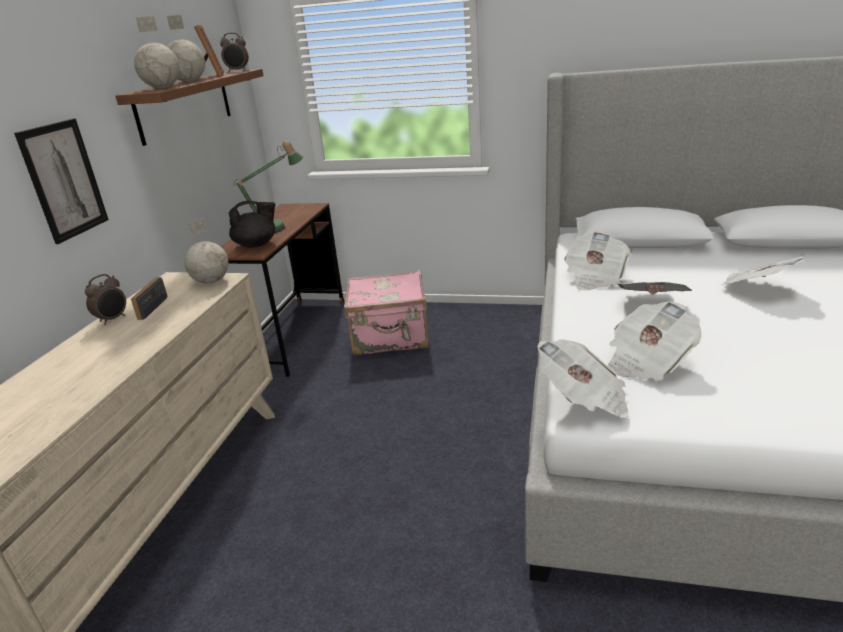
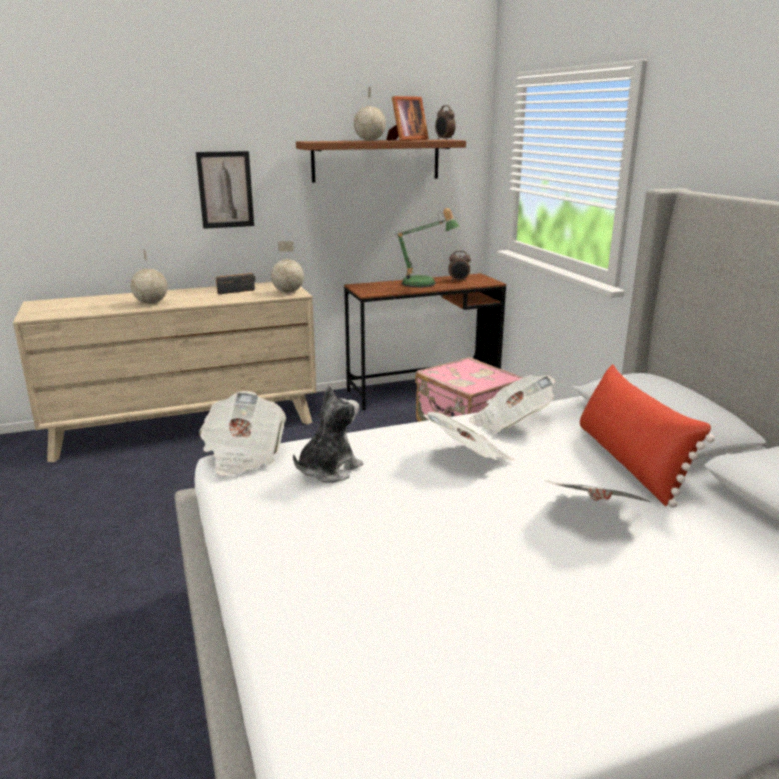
camera: 55 degrees right, 5 degrees down
alarm clock [85,274,126,325] -> alarm clock moved to [448,251,471,282]
globe [134,16,180,88] -> globe moved to [131,248,168,304]
black teapot [228,201,275,248] -> none
newspaper [608,301,701,381] -> plush toy [293,385,363,483]
none -> red pillow [580,364,715,508]

